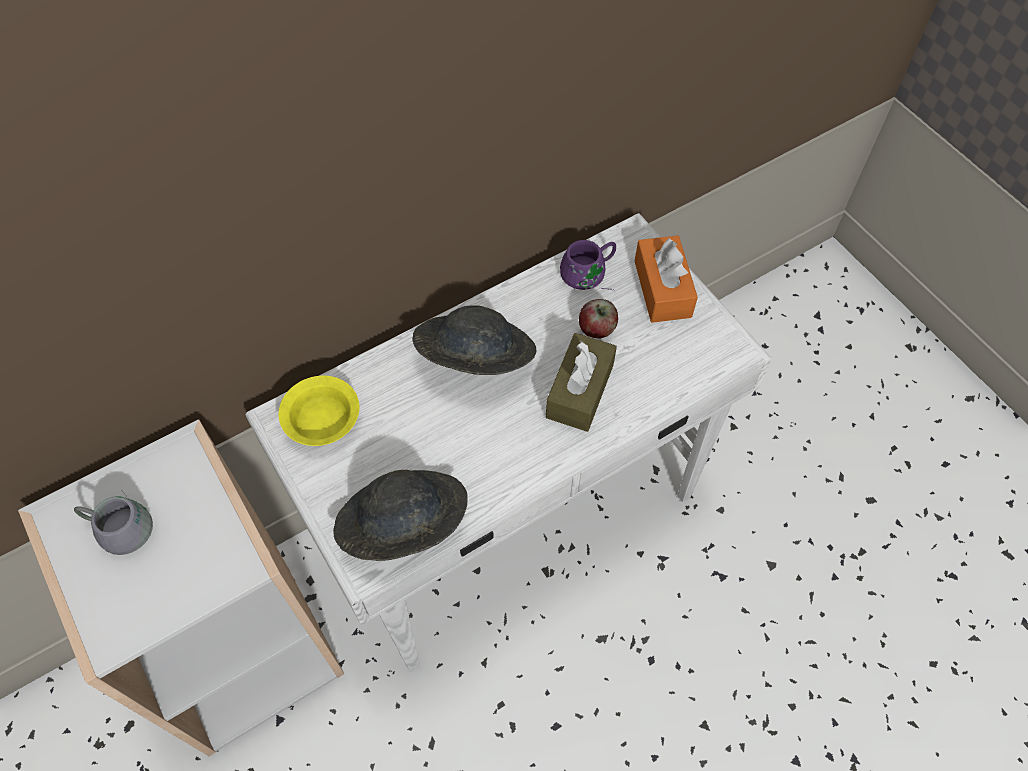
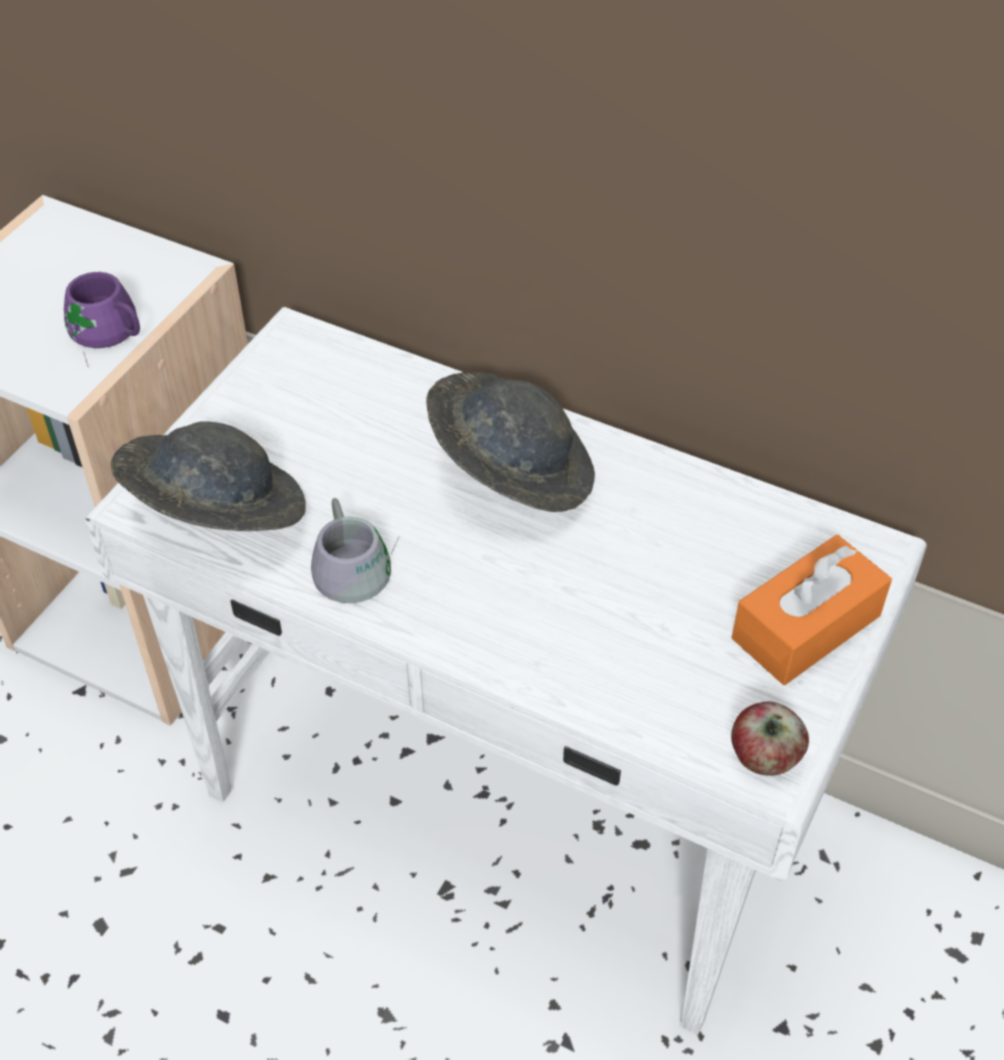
camera: 60 degrees right, 10 degrees down
grey mug [74,490,153,555] -> grey mug moved to [311,498,399,603]
yellow bowl [279,376,359,446] -> none
brown tissue box [546,333,617,432] -> none
purple mug [560,240,616,290] -> purple mug moved to [64,272,140,366]
apple [579,299,618,339] -> apple moved to [731,702,809,776]

